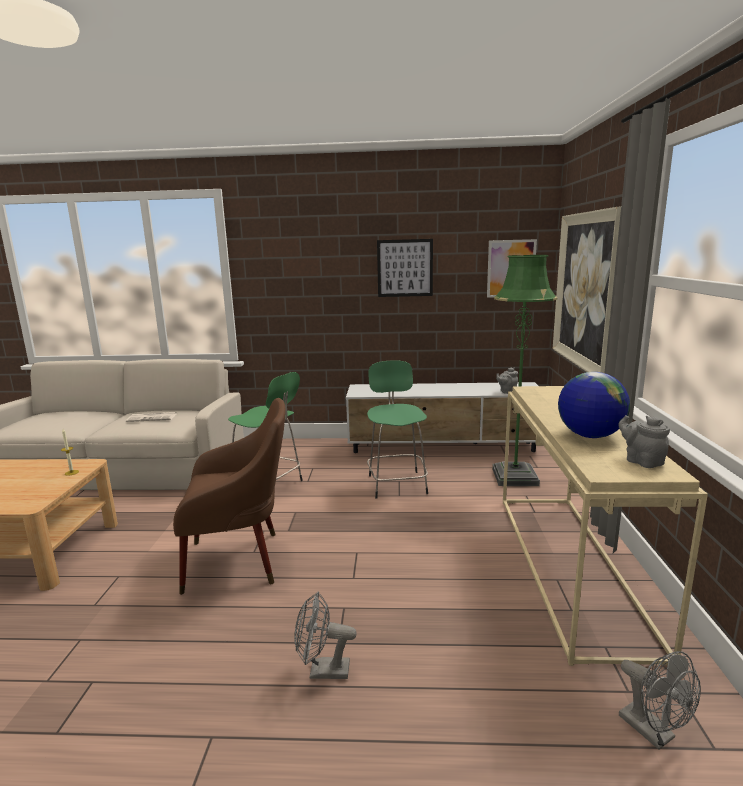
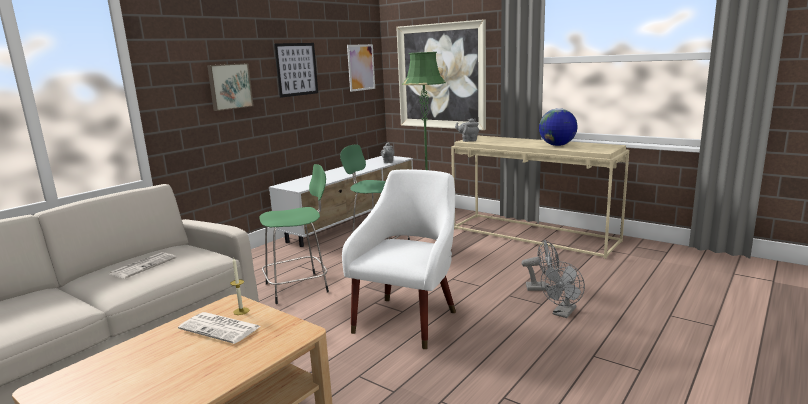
camera: 55 degrees left, 0 degrees up
brown armchair [173,398,286,595] -> white armchair [342,169,456,349]
grey teapot [618,415,670,468] -> grey teapot moved to [455,118,479,142]
grey fan [619,651,701,750] -> grey fan moved to [522,240,559,291]
none -> newspaper [178,312,261,344]
none -> picture [207,63,254,111]

